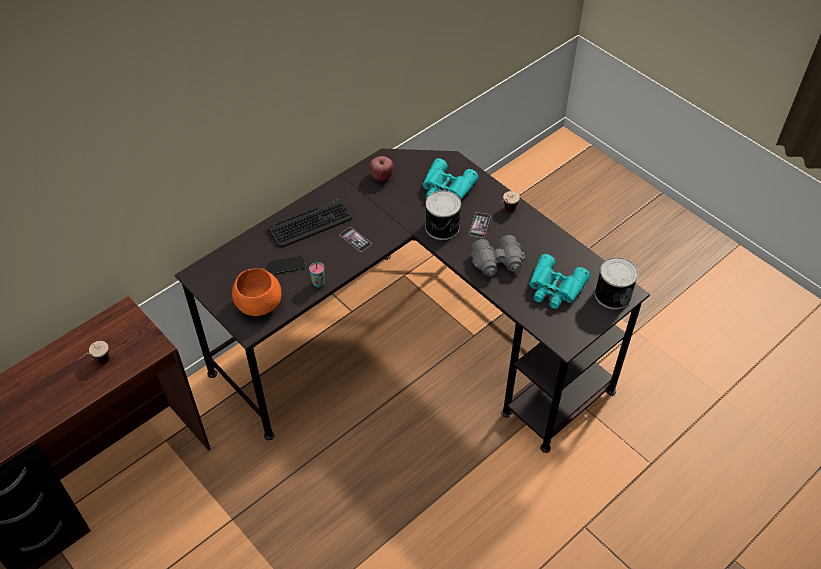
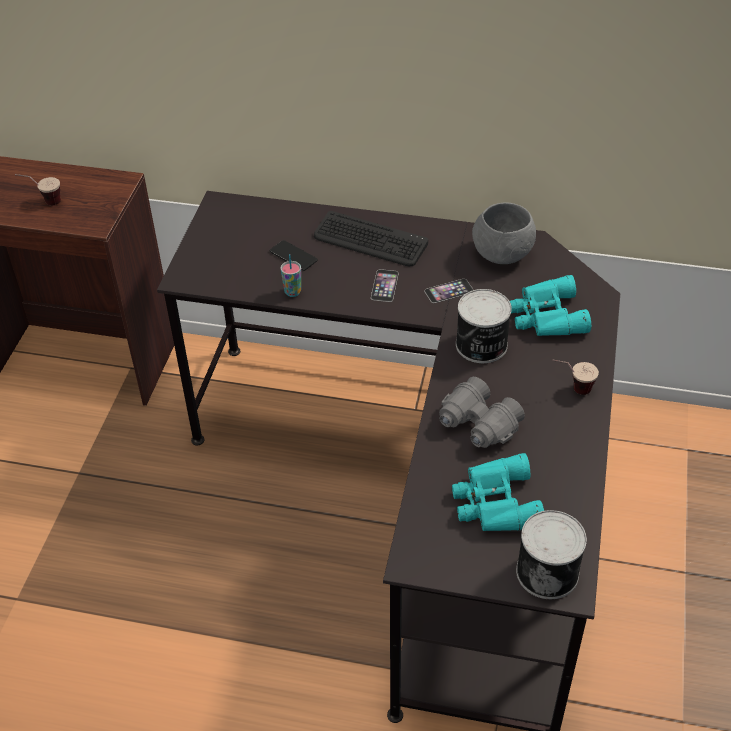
camera: 55 degrees right, 5 degrees down
orange bowl [232,268,281,316] -> none
apple [370,156,394,181] -> grey bowl [472,202,536,264]
phone [469,212,490,238] -> phone moved to [424,279,473,303]

